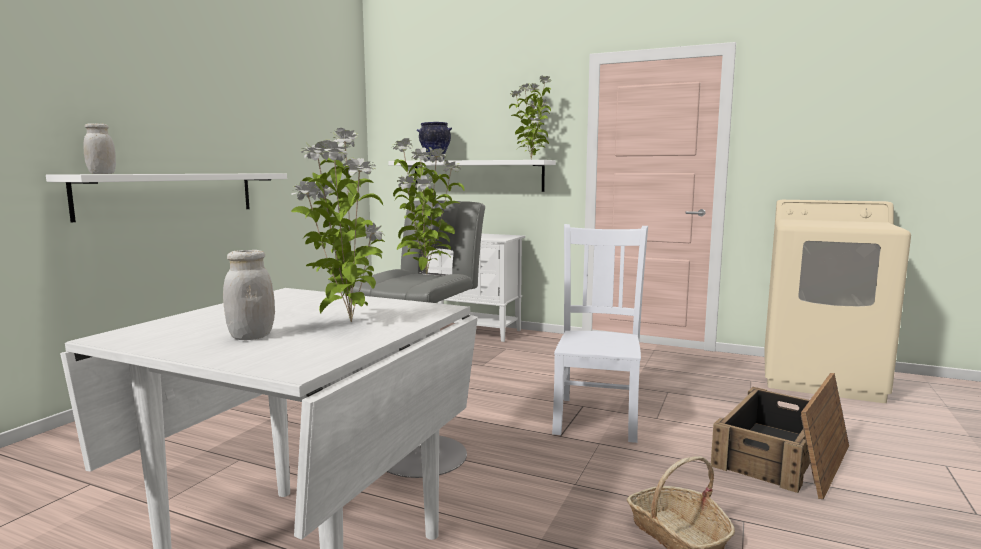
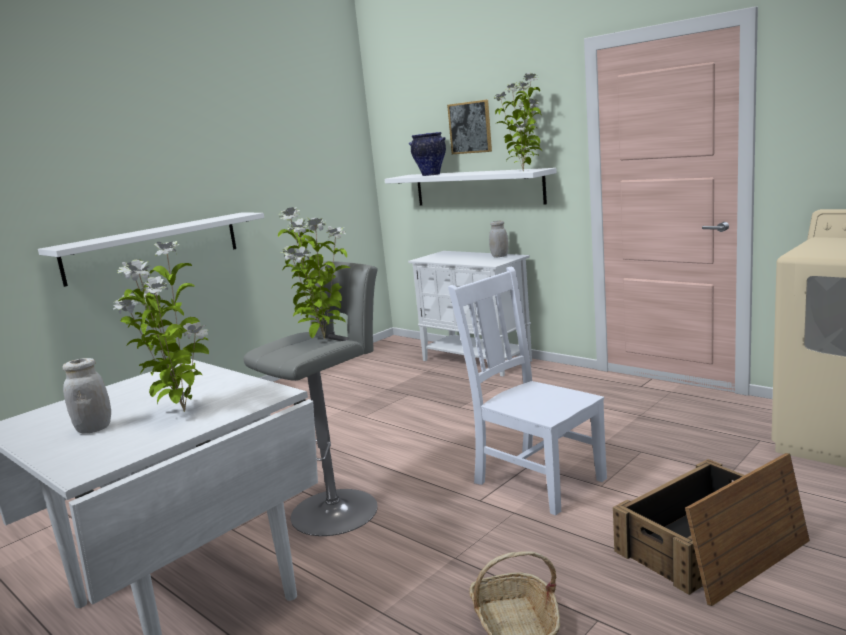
camera: 20 degrees right, 5 degrees up
white jar [84,123,116,174] -> white jar moved to [489,221,508,258]
white chair [552,224,648,443] -> white chair turned 75 degrees counterclockwise [448,267,607,516]
none -> picture [447,100,492,154]

